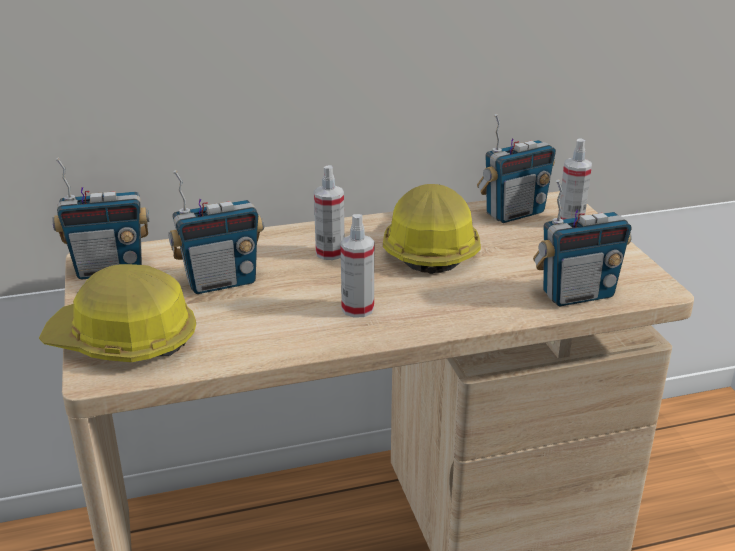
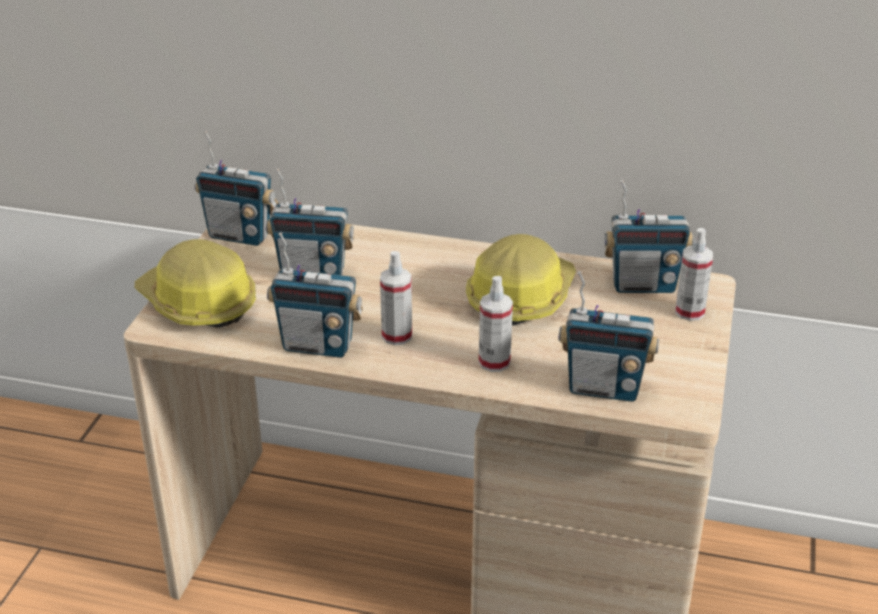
camera: 30 degrees right, 5 degrees up
spray bottle [314,165,345,260] -> spray bottle moved to [479,276,513,372]
none -> radio [267,232,363,358]

